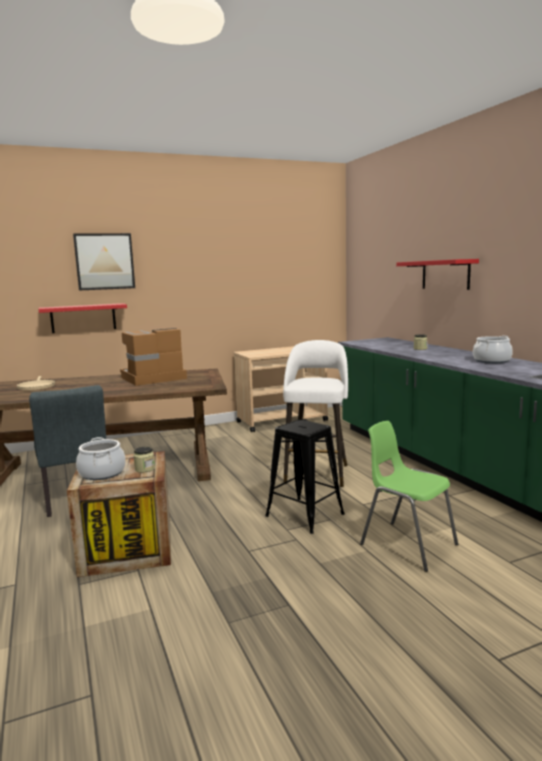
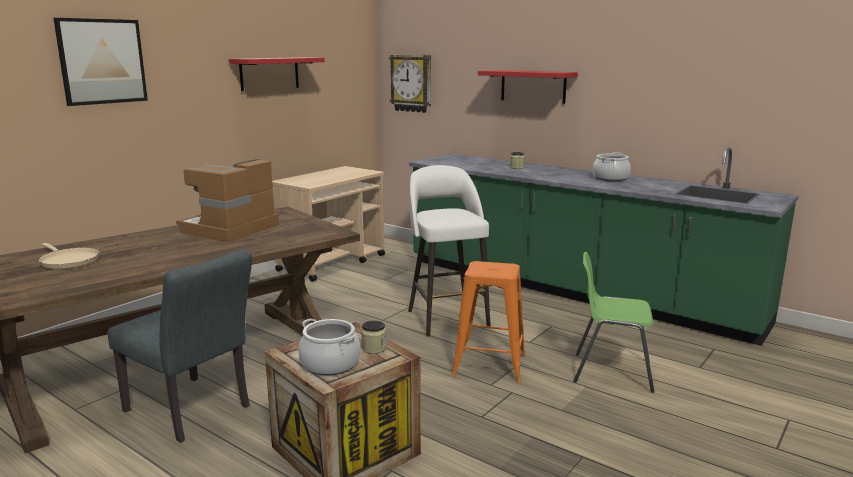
camera: 30 degrees left, 5 degrees up
red shelf [39,303,127,333] -> red shelf moved to [229,57,325,91]
black stool [265,420,345,534] -> orange stool [452,261,525,383]
none -> wall clock [389,55,431,113]

